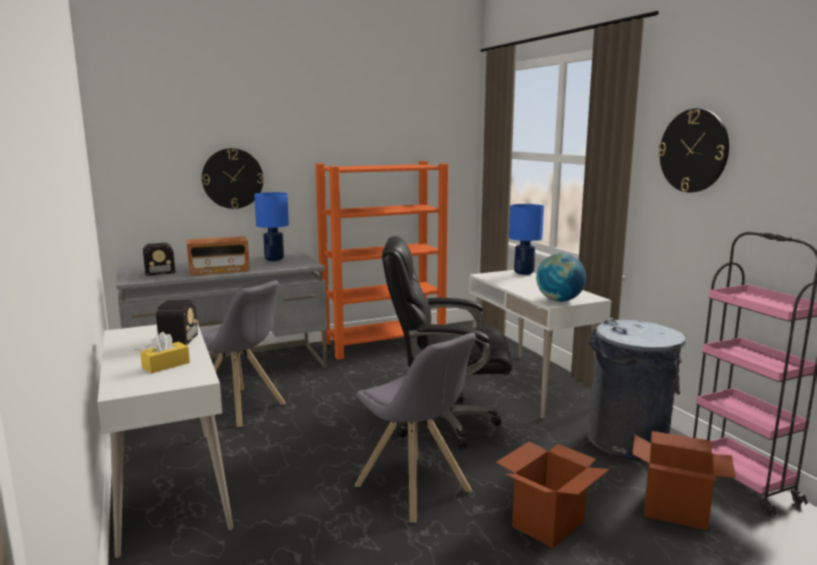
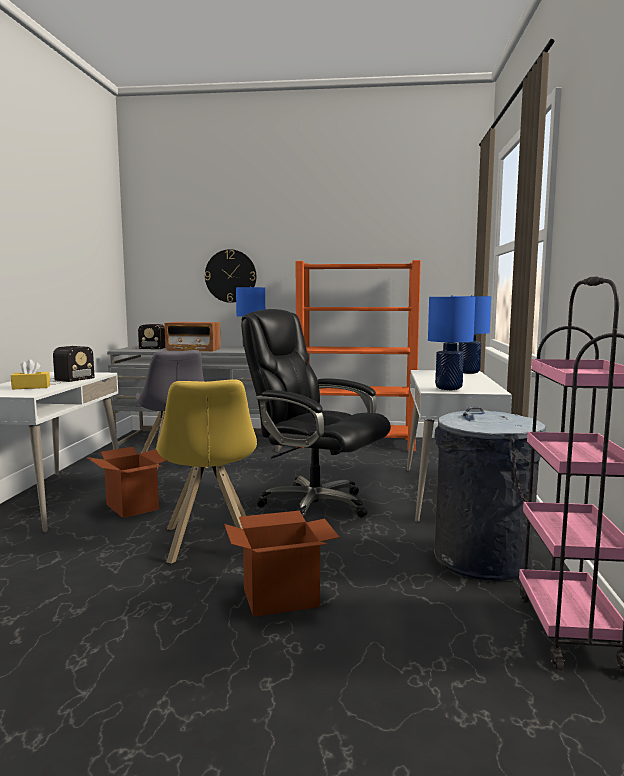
camera: 30 degrees right, 5 degrees down
grey chair [355,333,476,523] -> yellow chair [157,379,257,564]
globe [536,253,586,302] -> blue table lamp [428,295,475,390]
cardboard box [632,431,736,530] -> cardboard box moved to [86,447,167,518]
wall clock [658,109,729,192] -> none

